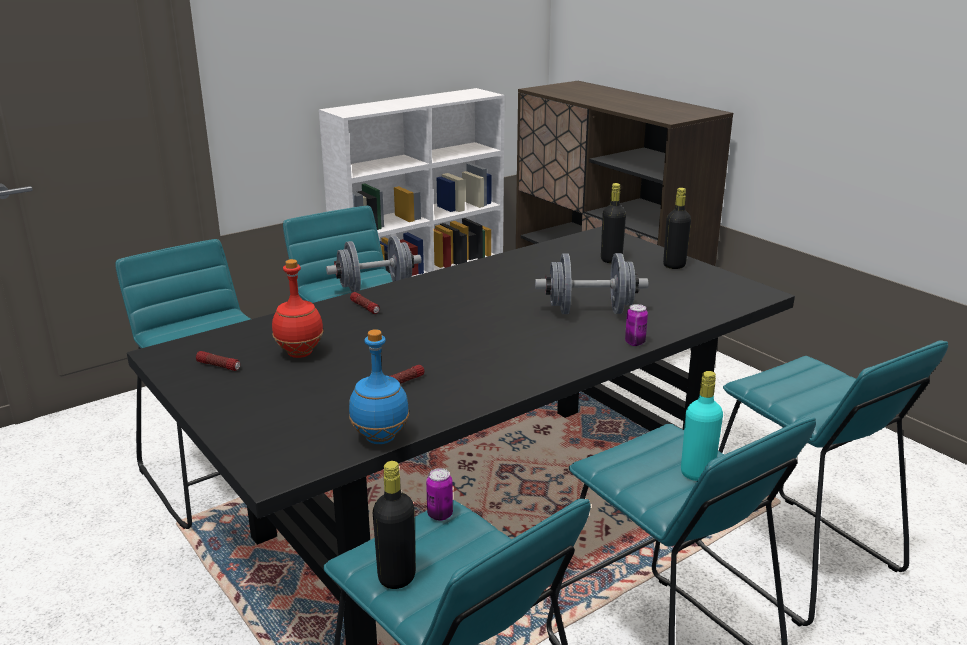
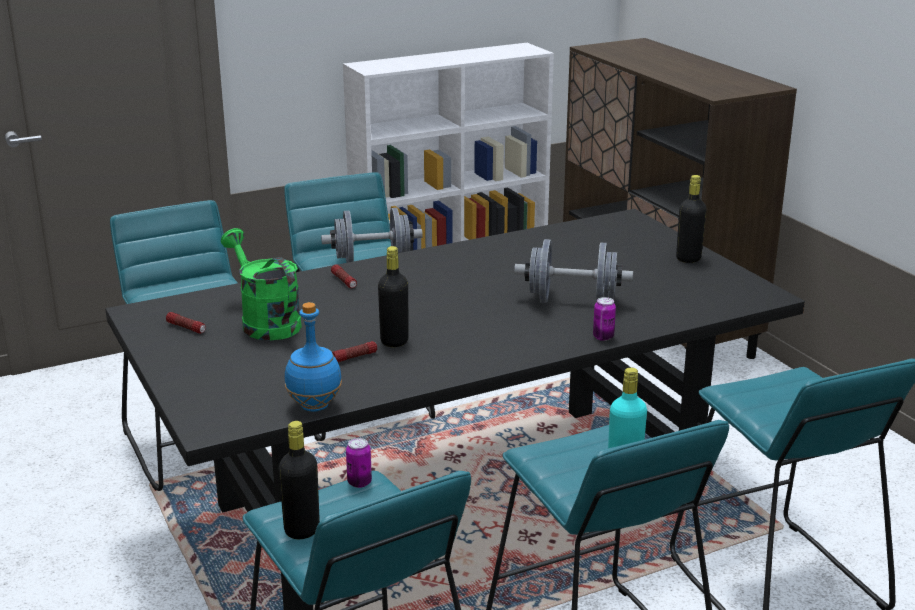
camera: 10 degrees right, 0 degrees up
red bottle [272,259,324,358] -> green watering can [221,228,302,340]
black bottle [601,183,626,263] -> black bottle moved to [378,246,408,347]

